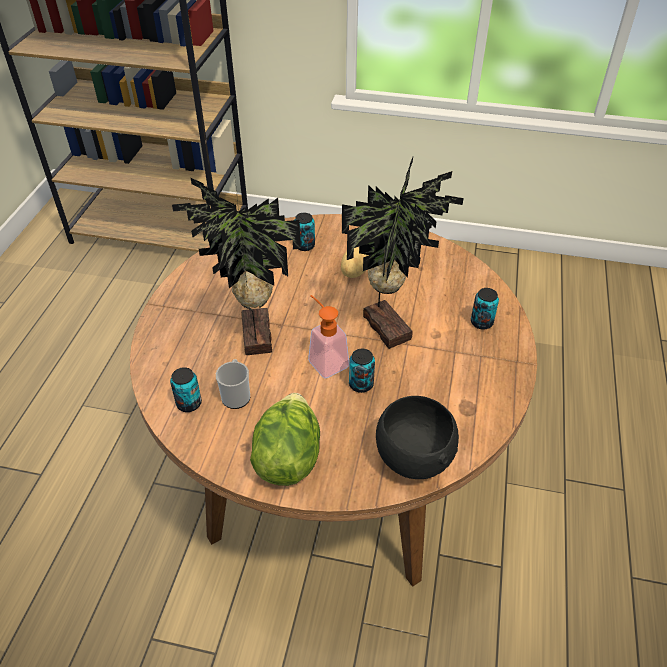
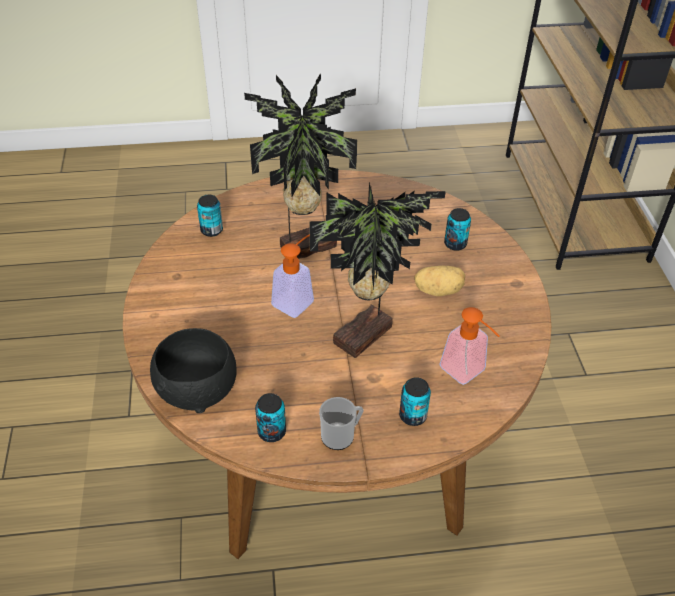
camera: 70 degrees right, 0 degrees up
mug [216,359,250,409] -> mug moved to [319,397,364,450]
lettuce [250,393,320,486] -> none
can [349,349,375,393] -> can moved to [255,393,286,442]
none -> soap dispenser [439,307,500,385]

